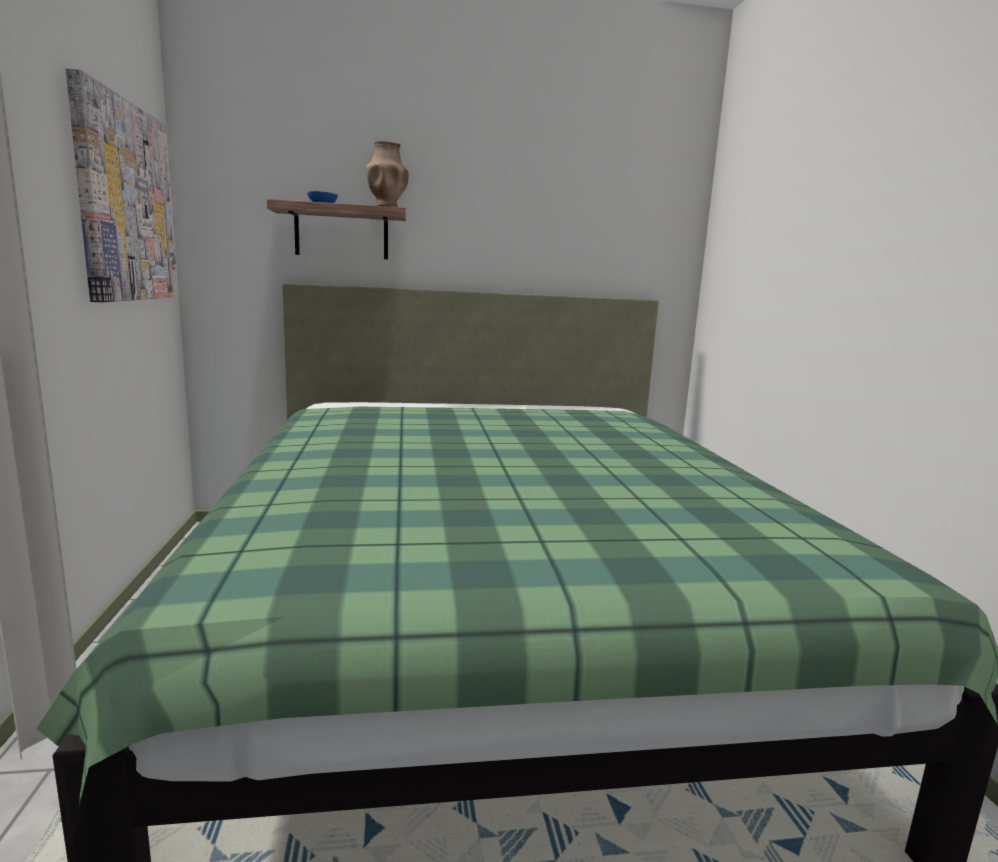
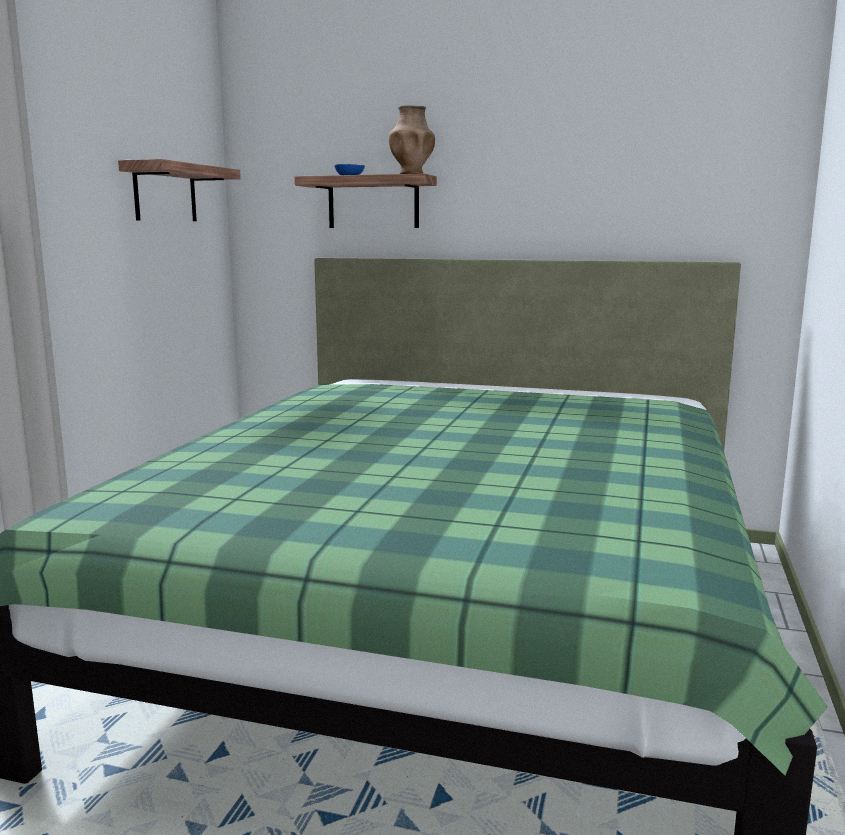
camera: 25 degrees right, 0 degrees up
picture [66,68,178,302] -> shelf [118,159,241,221]

